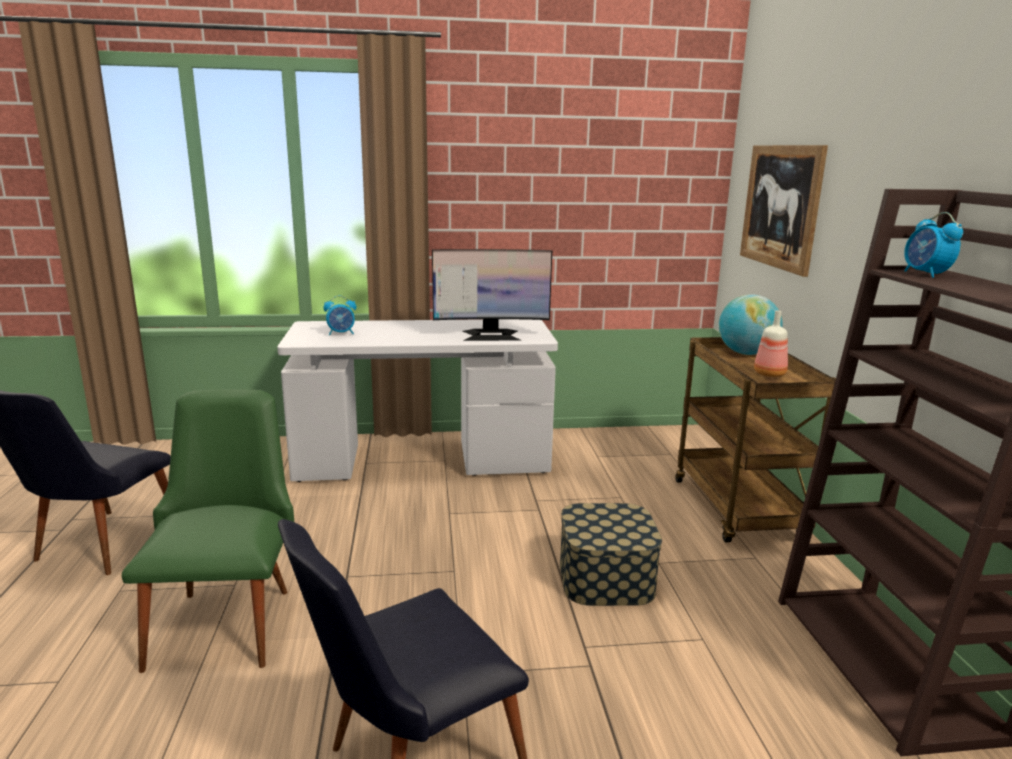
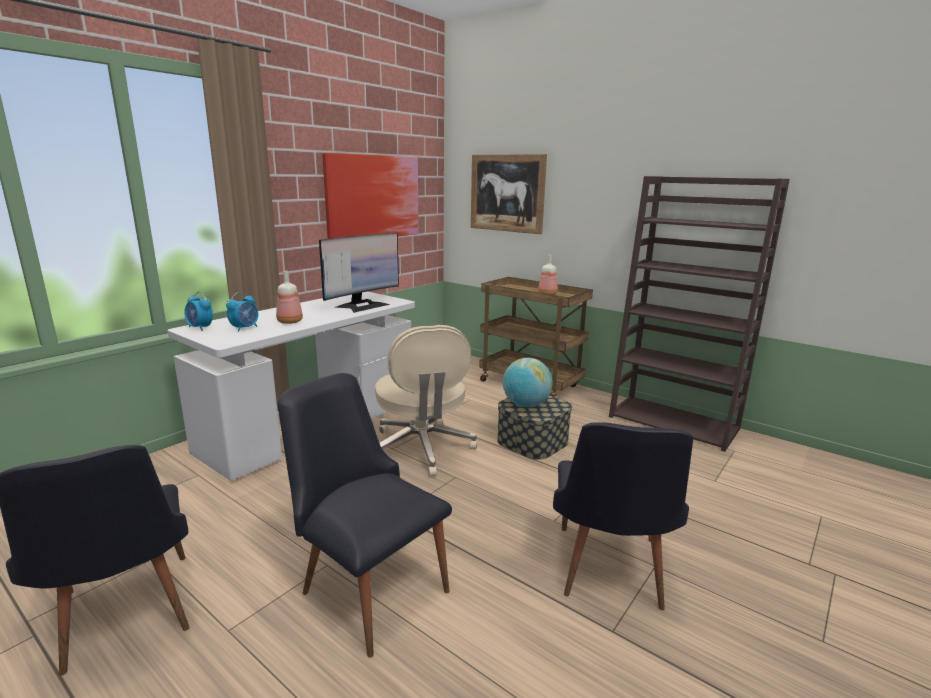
camera: 45 degrees left, 0 degrees up
green chair [122,389,294,673] -> black chair [277,373,452,658]
globe [719,294,783,355] -> globe moved to [503,358,553,407]
alarm clock [904,212,963,278] -> alarm clock moved to [184,292,213,331]
none -> bottle [276,271,303,324]
none -> picture [322,153,419,239]
none -> beige office chair [375,325,477,476]

